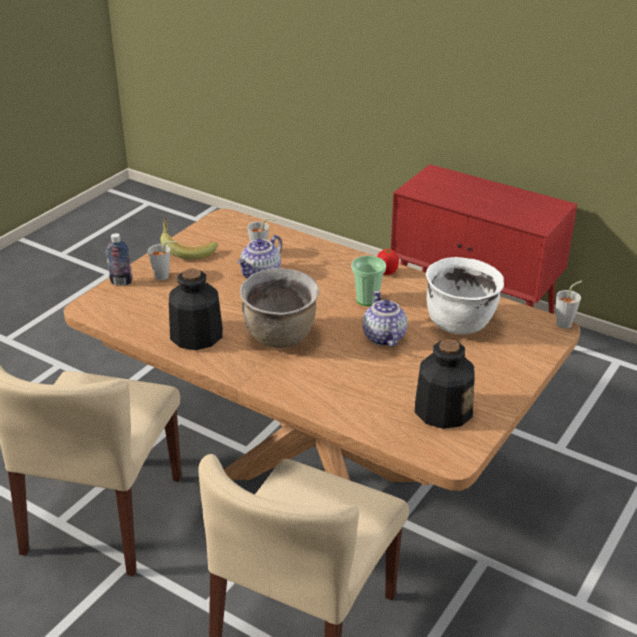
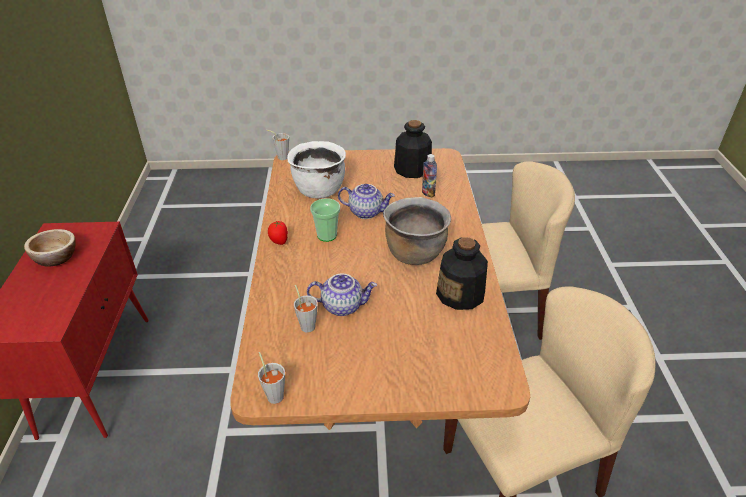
camera: 125 degrees left, 5 degrees up
bottle [106,233,133,286] -> bottle moved to [422,154,437,198]
grey cup [148,241,177,280] -> grey cup moved to [258,352,285,404]
banana [160,218,218,260] -> none
teapot [362,291,408,347] -> teapot turned 120 degrees counterclockwise [338,184,395,219]
none -> bowl [24,229,76,267]

